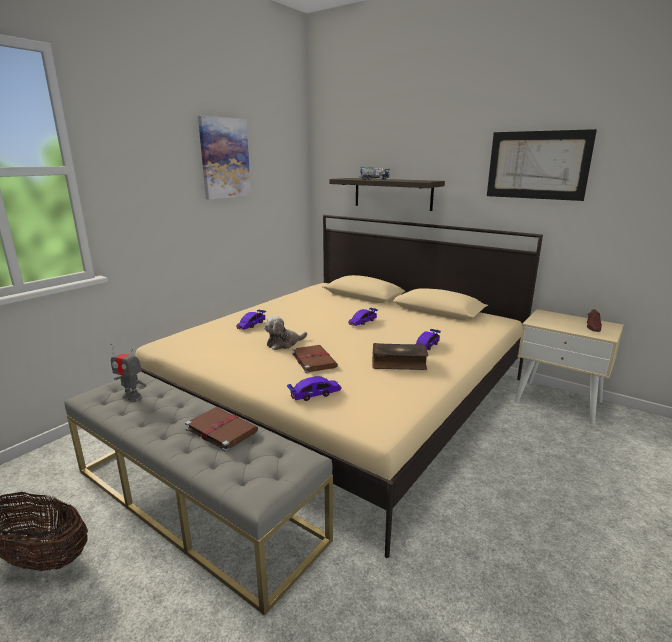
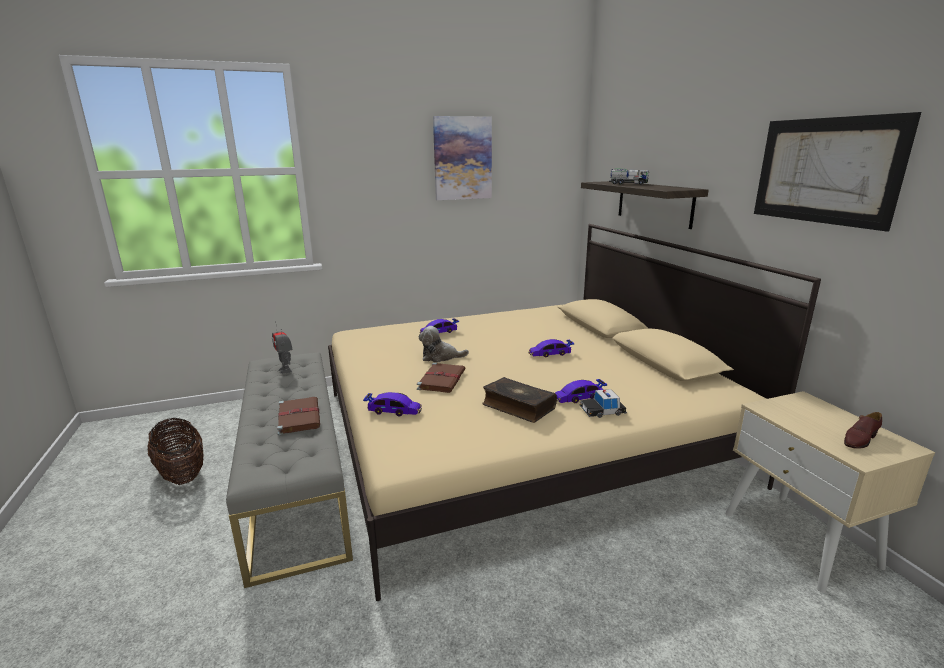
camera: 35 degrees right, 0 degrees up
none -> toy car [579,389,627,418]

